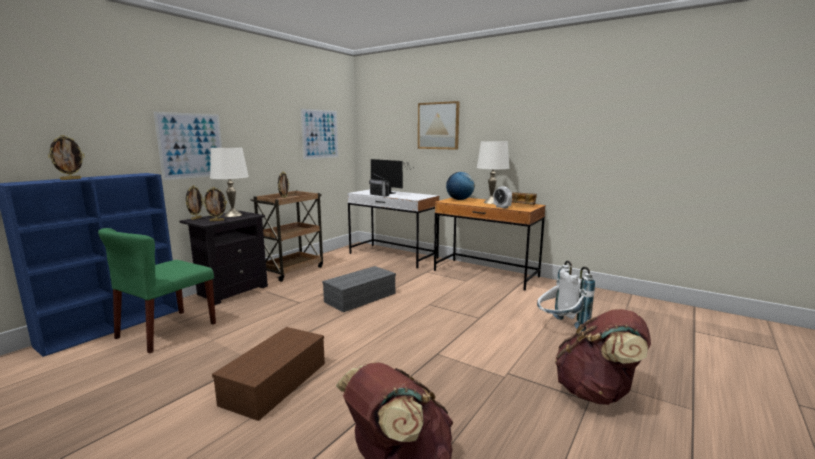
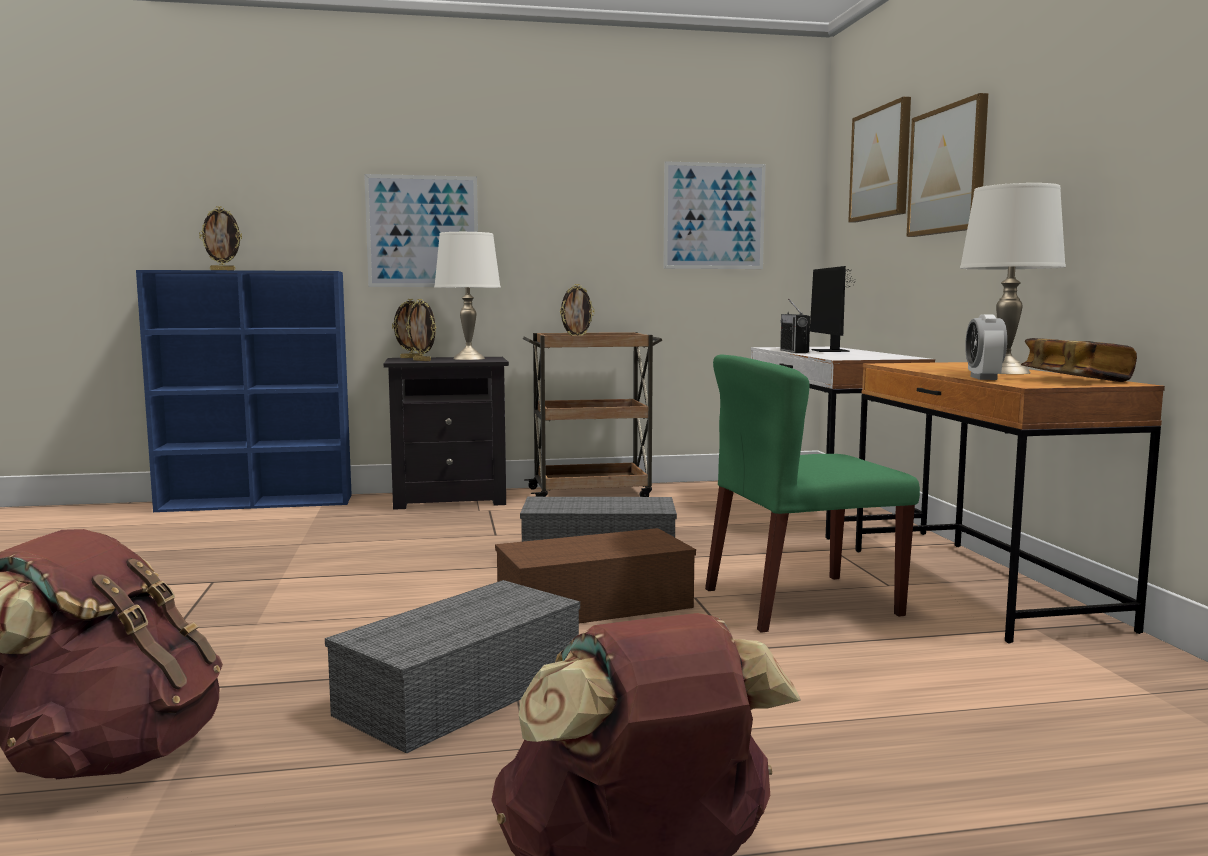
camera: 45 degrees right, 5 degrees down
green chair [98,228,216,354] -> green chair moved to [705,354,920,633]
brown storage box [212,327,325,421] -> brown storage box moved to [495,528,696,623]
globe [446,172,475,200] -> none
white backpack [537,261,595,331] -> none
none -> grey storage box [325,580,580,754]
none -> picture [848,97,911,223]

